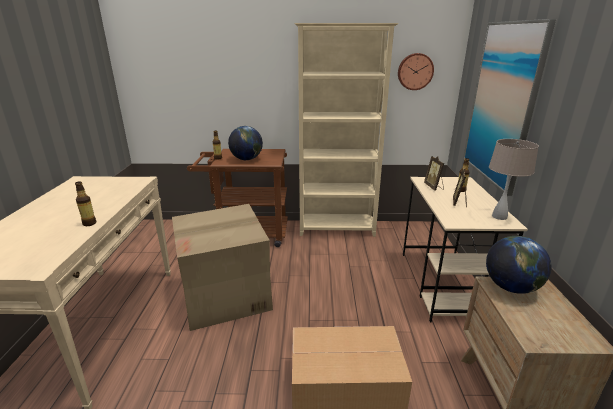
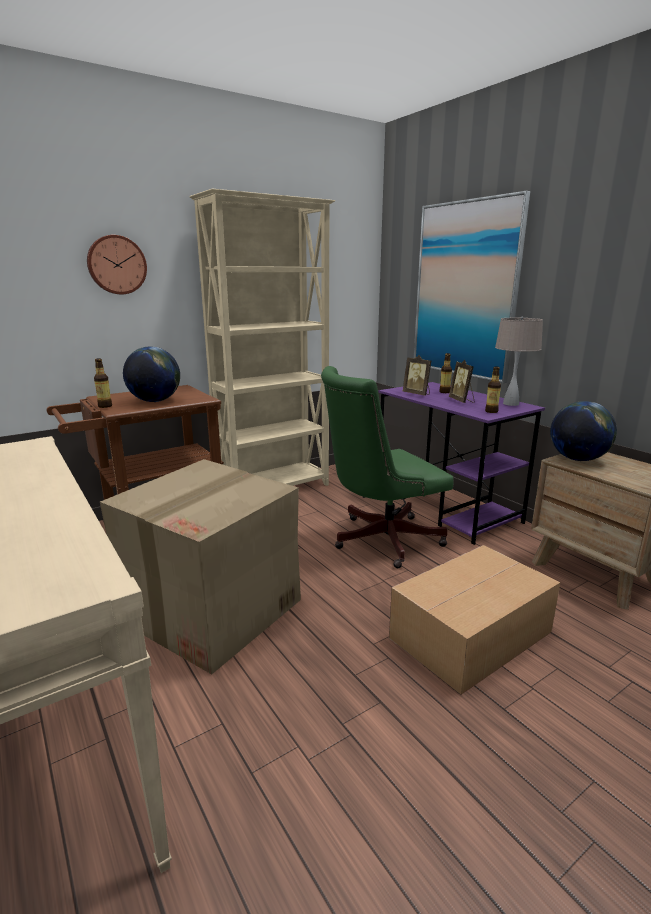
camera: 35 degrees left, 5 degrees down
bottle [75,181,96,226] -> bottle moved to [485,367,501,413]
wall clock [398,53,434,90] -> wall clock moved to [87,235,147,294]
beige desk [403,177,528,322] -> purple desk [378,382,545,545]
none -> green office chair [321,366,453,568]

